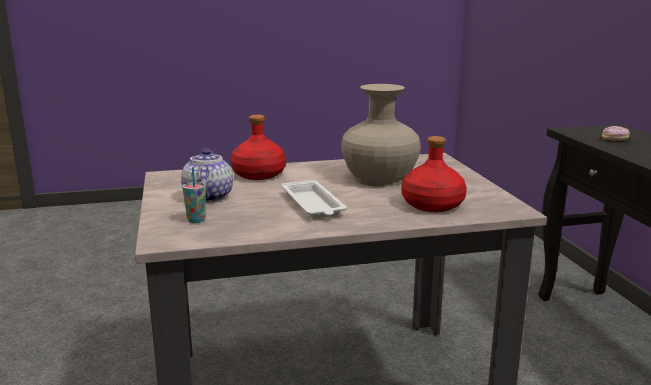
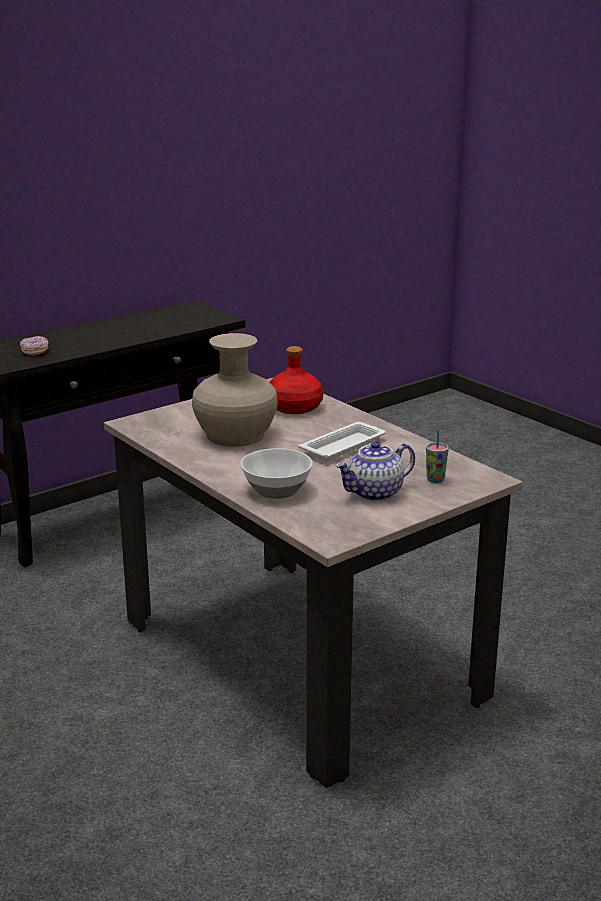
camera: 115 degrees left, 5 degrees up
red bottle [230,115,286,180] -> bowl [240,448,313,499]

